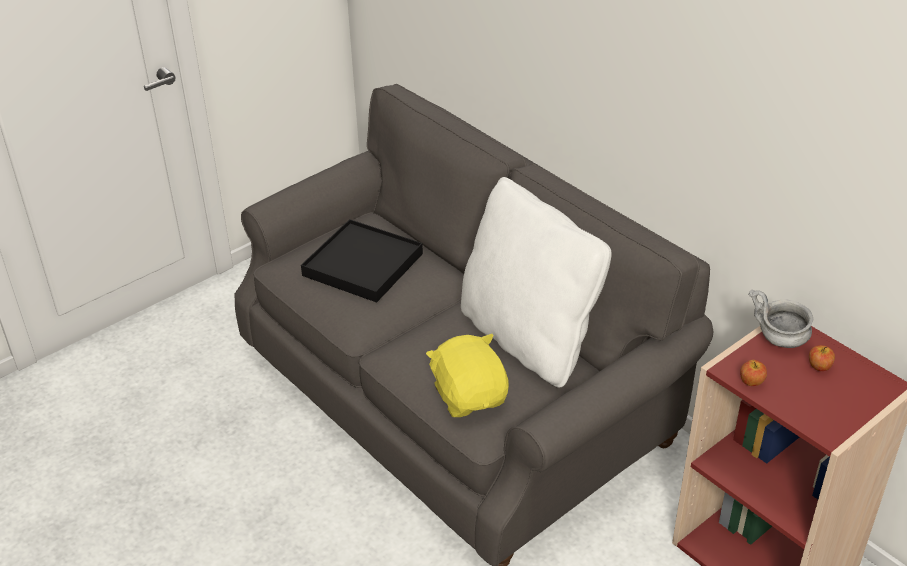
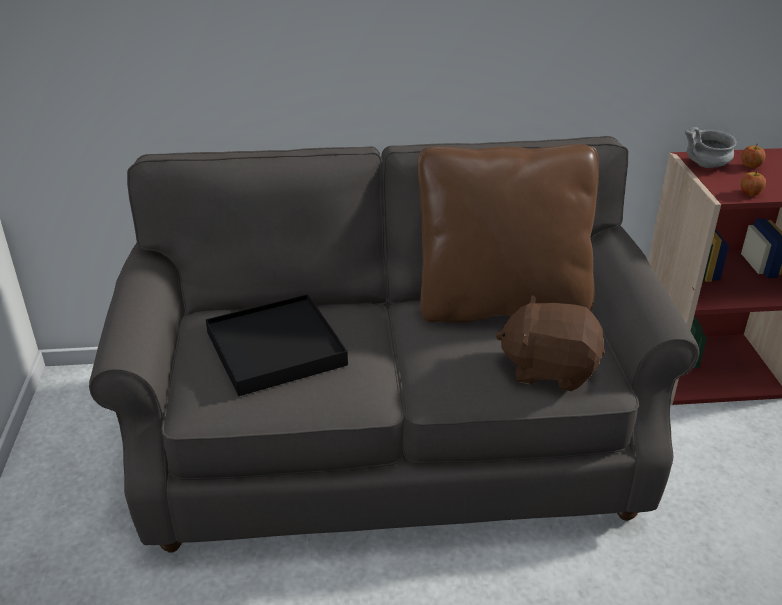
camera: 55 degrees left, 5 degrees down
yellow plush toy [426,334,509,417] -> brown plush toy [496,295,605,391]
white pillow [461,177,612,388] -> brown pillow [417,144,599,322]

